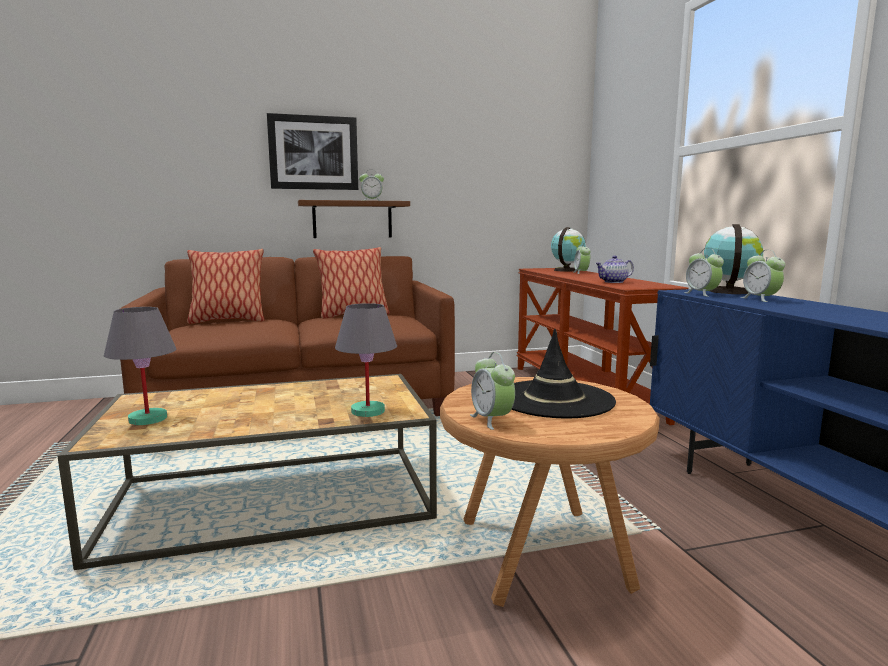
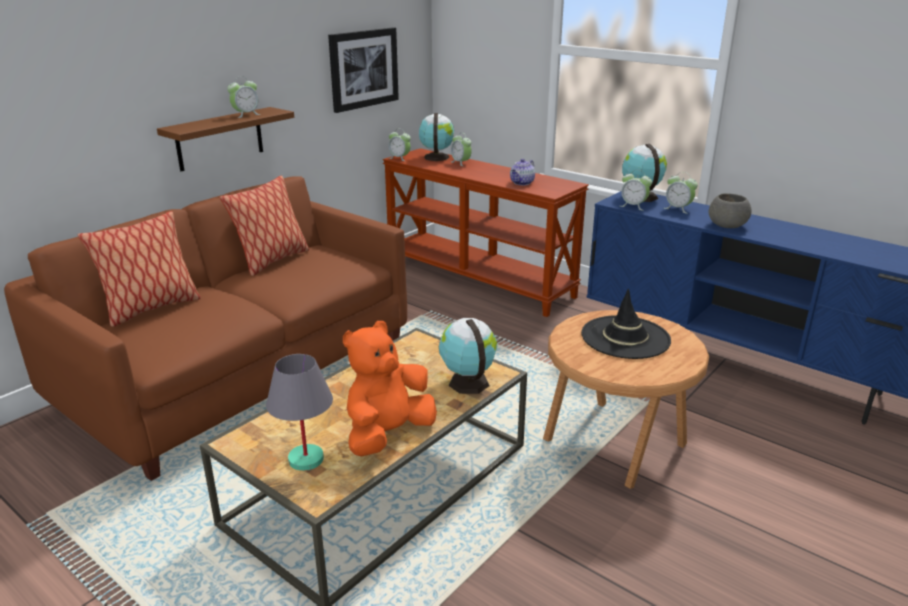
camera: 35 degrees left, 15 degrees up
picture [267,113,358,190] -> picture moved to [328,27,399,113]
grey table lamp [335,303,397,417] -> globe [439,318,497,394]
alarm clock [470,352,515,430] -> alarm clock moved to [388,129,411,161]
none -> orange plush toy [343,321,437,457]
none -> grey bowl [708,193,752,228]

